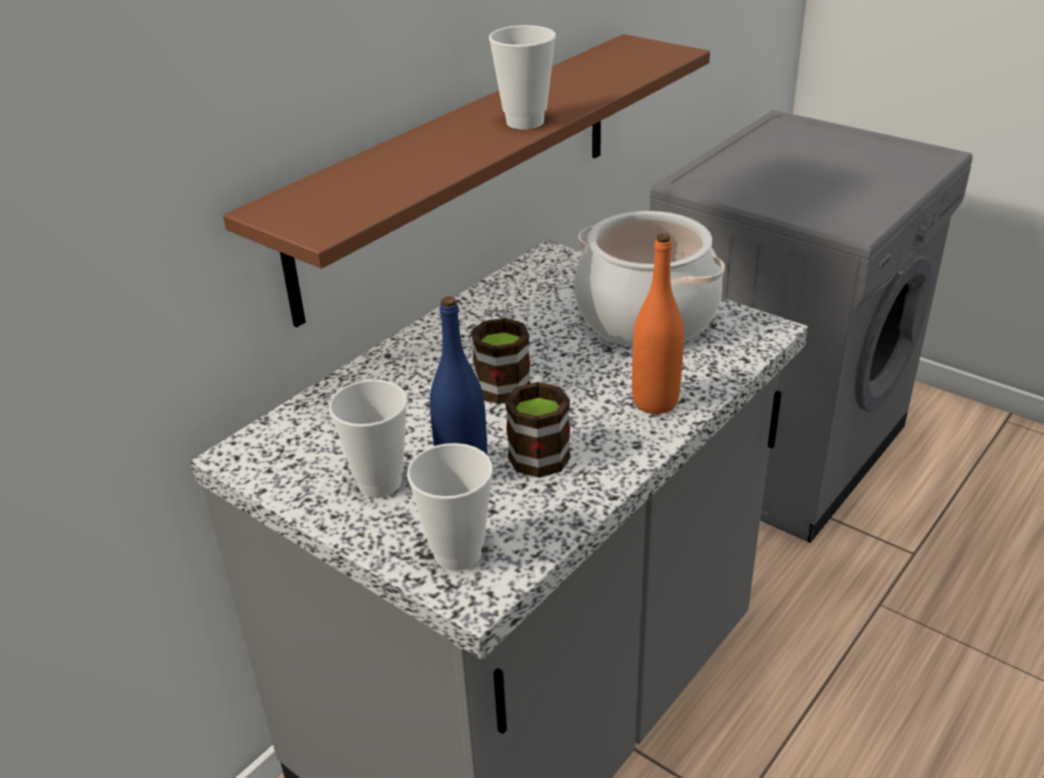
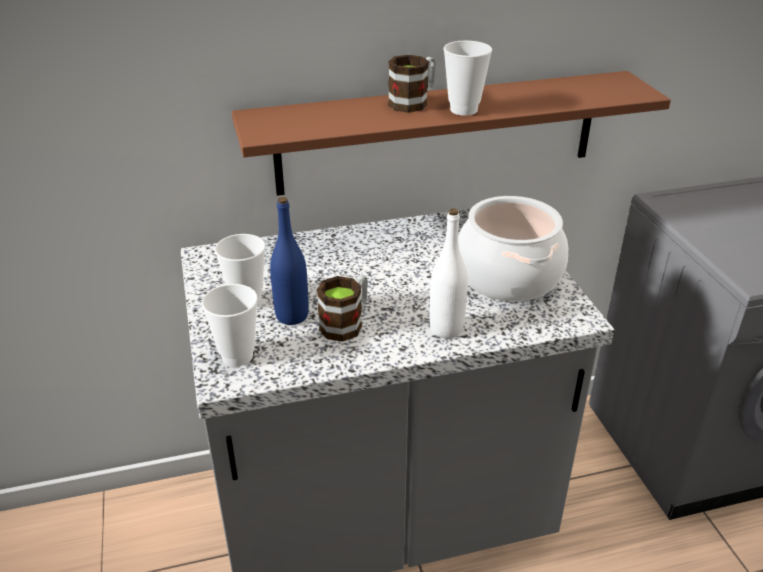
camera: 35 degrees right, 0 degrees up
mug [471,312,530,404] -> mug moved to [388,55,436,113]
orange bottle [632,233,684,414] -> white bottle [429,208,468,338]

